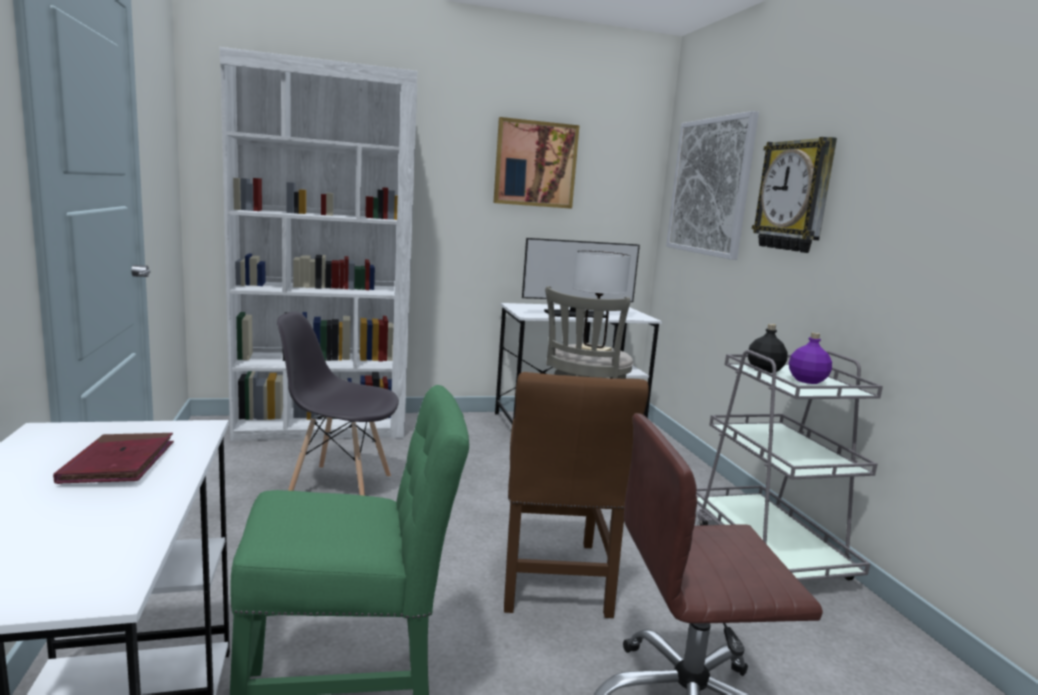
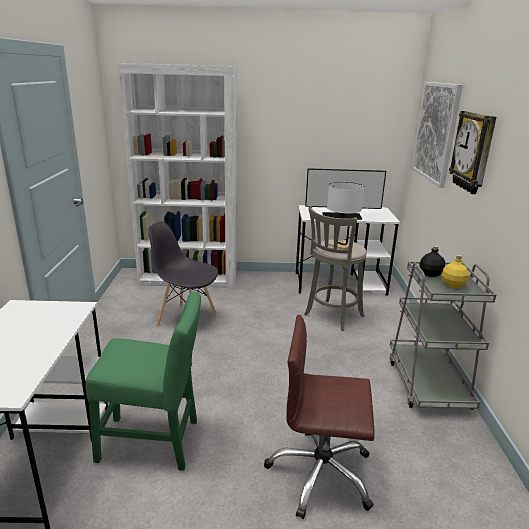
camera: 15 degrees right, 10 degrees up
red book [53,433,174,484] -> none
picture [493,117,580,209] -> none
brown chair [504,372,649,618] -> none
purple bottle [789,332,832,384] -> yellow bottle [442,255,469,288]

